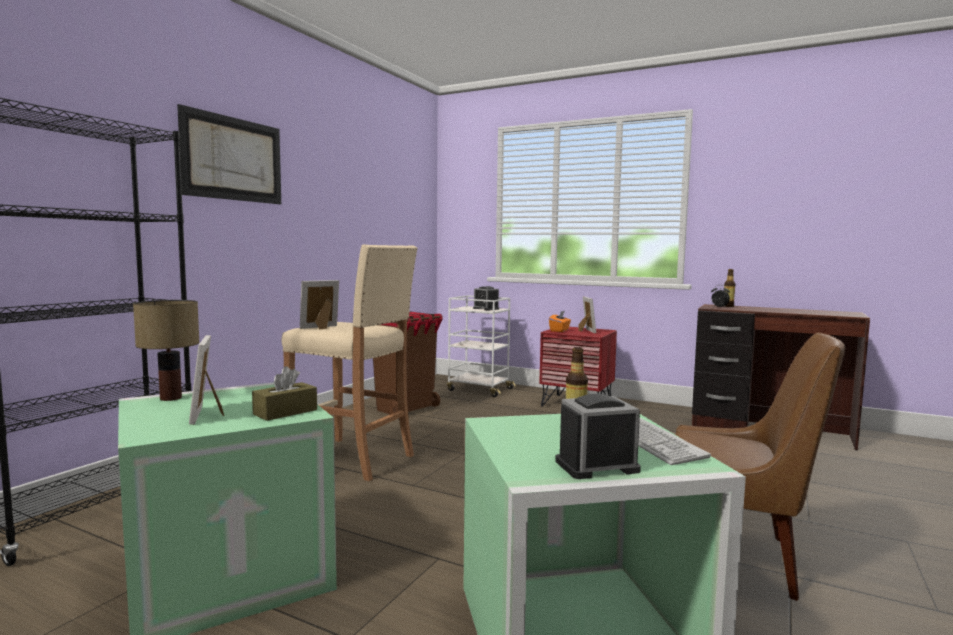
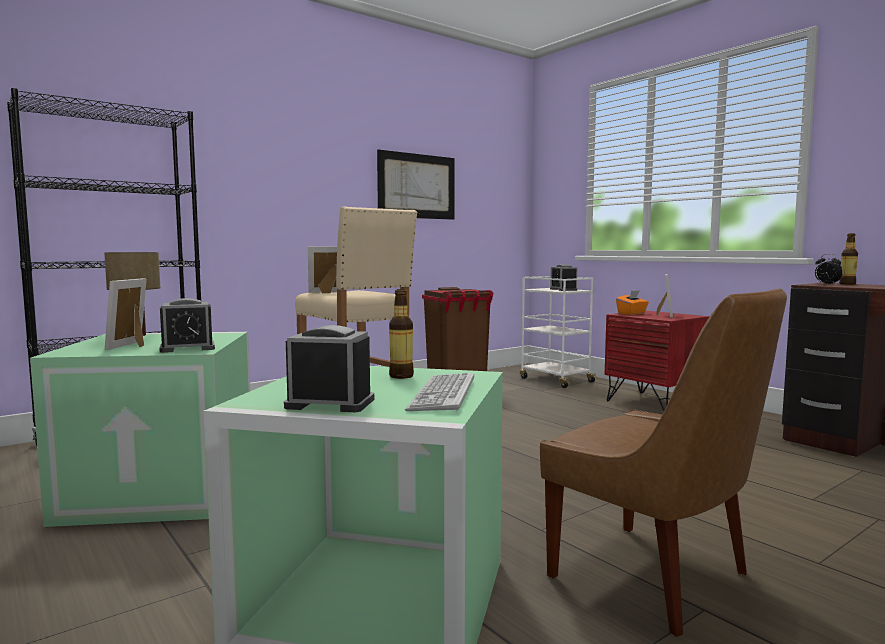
camera: 25 degrees right, 0 degrees up
picture [177,104,281,204] -> picture moved to [377,150,455,220]
brown tissue box [252,366,317,421] -> alarm clock [159,298,215,353]

